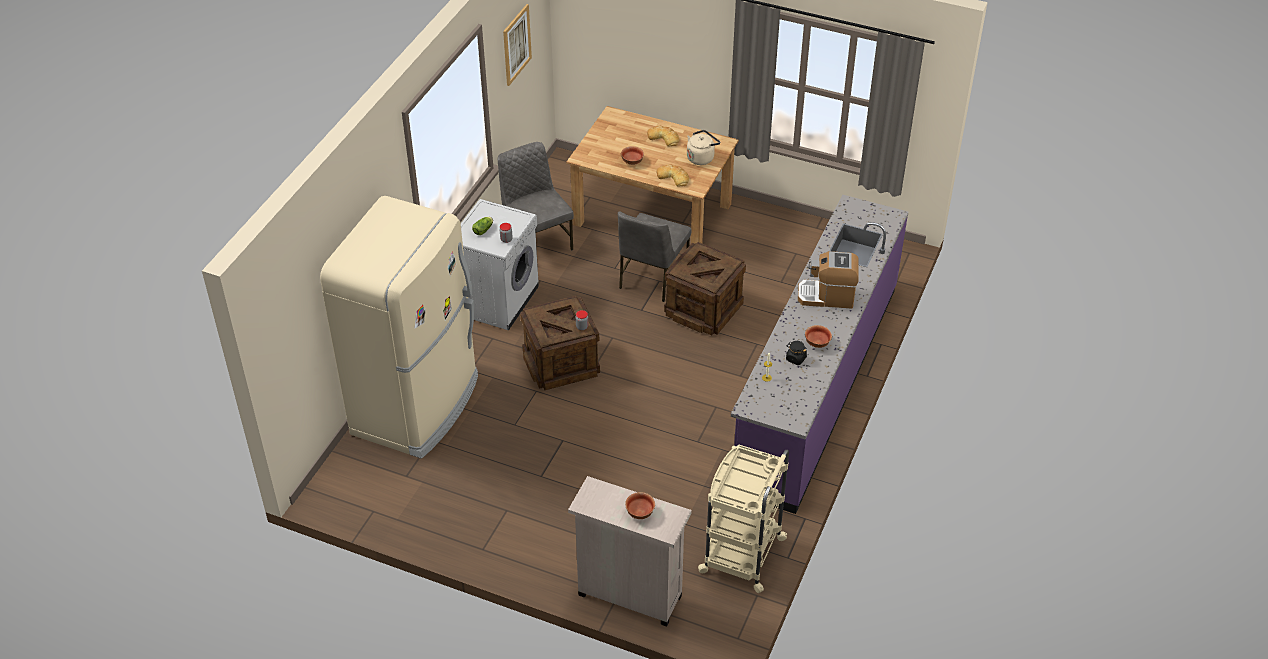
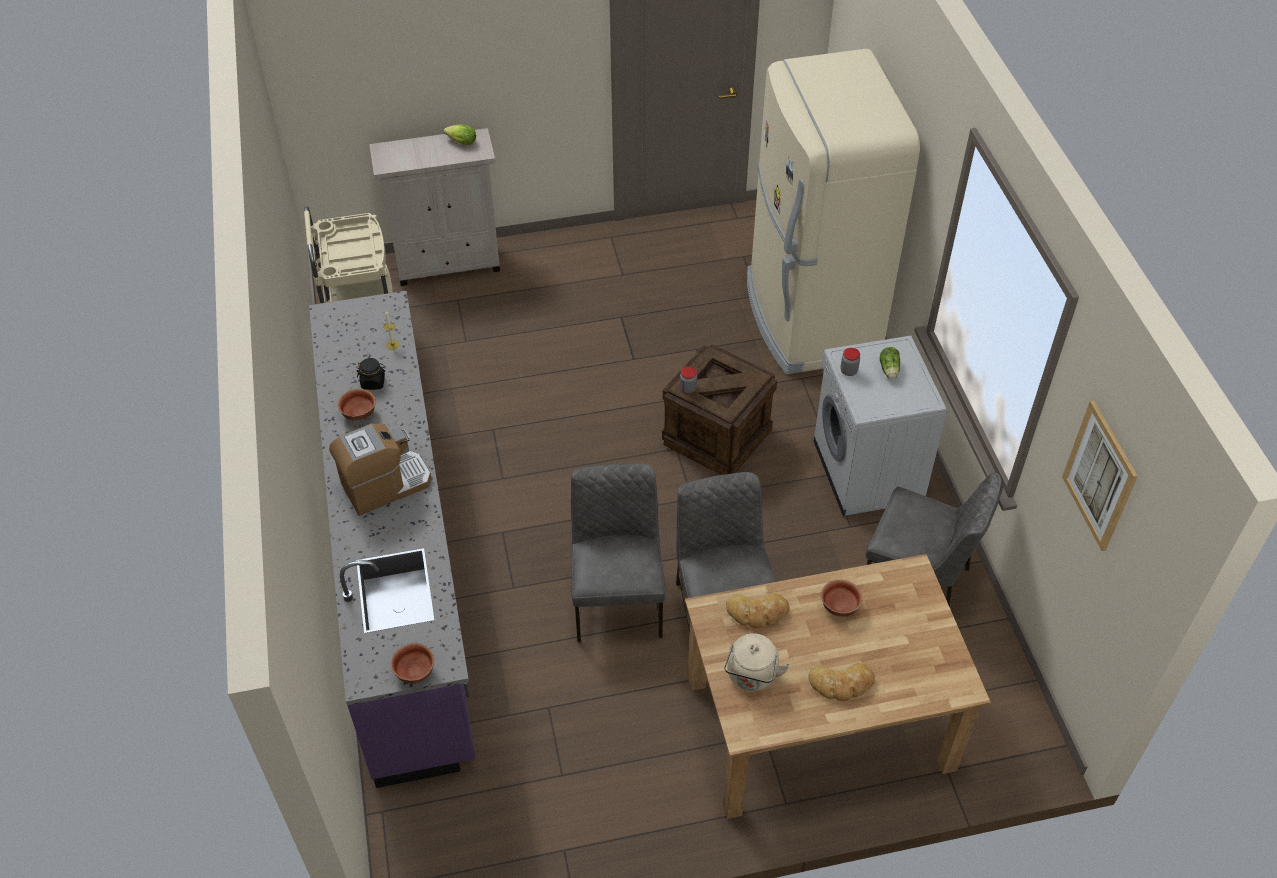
camera: 145 degrees right, 5 degrees up
bowl [625,492,655,519] -> bowl moved to [391,643,434,684]
crate [664,242,746,335] -> grey chair [571,463,666,642]
none -> lettuce [444,125,476,145]

